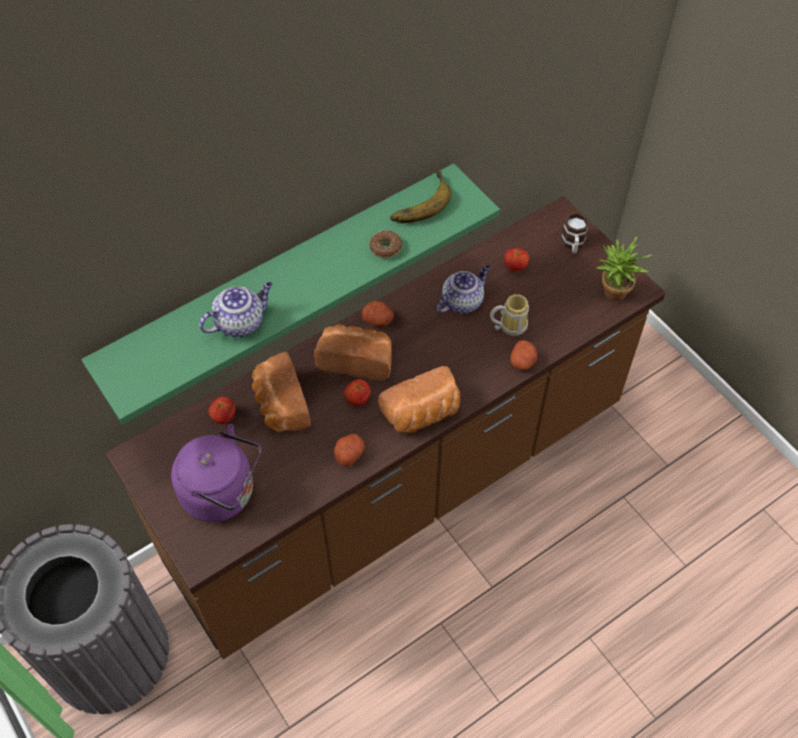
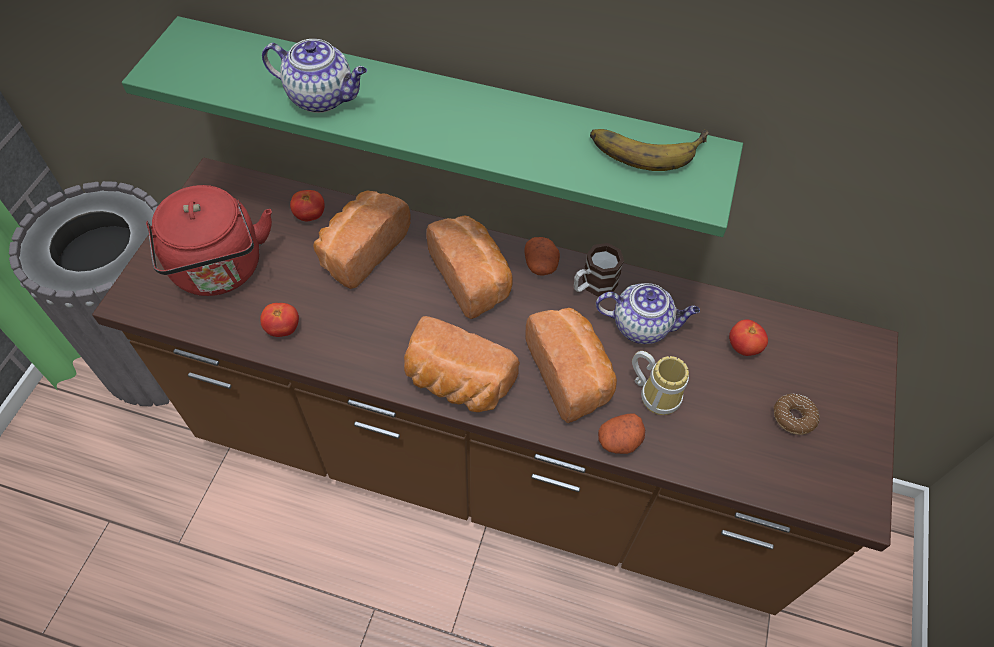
camera: 50 degrees right, 0 degrees up
purple kettle [171,424,261,522] -> red kettle [146,185,272,296]
potato [334,434,365,467] -> none
tomato [344,379,371,406] -> tomato moved to [260,303,299,337]
donut [369,230,402,258] -> donut moved to [774,393,820,435]
mug [561,212,590,253] -> mug moved to [574,243,624,297]
potted plant [597,237,653,301] -> none
none -> bread [525,308,617,423]

